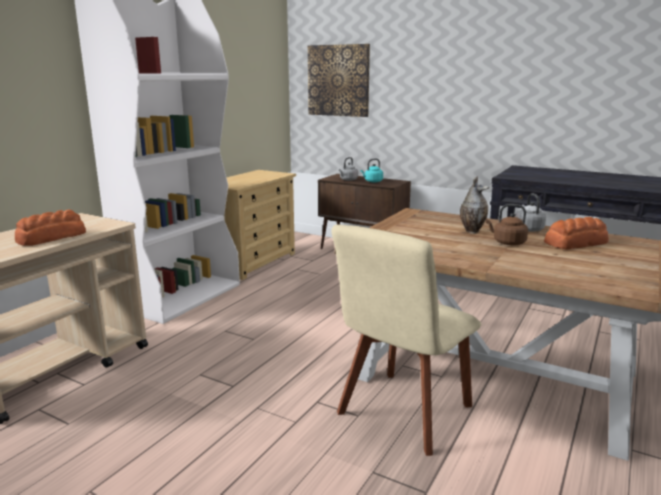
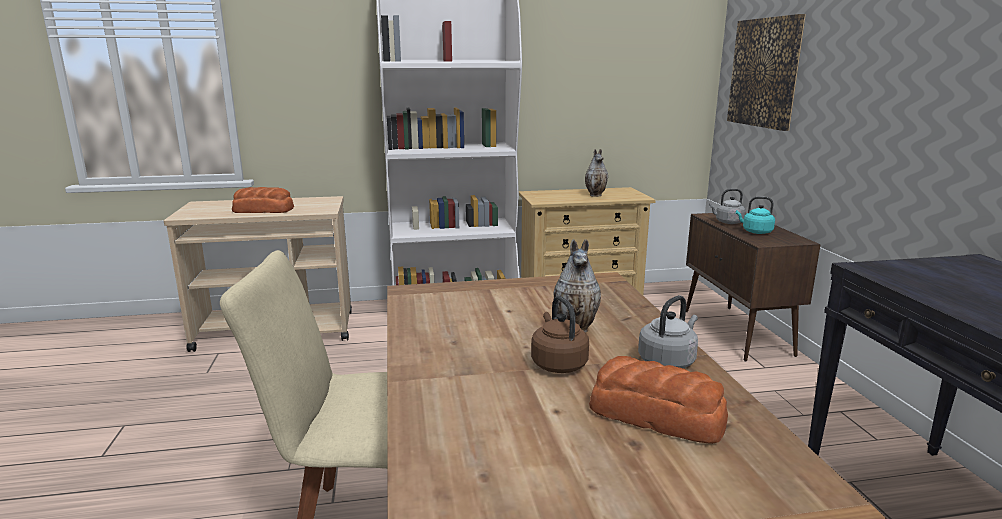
camera: 50 degrees right, 0 degrees up
none -> vase [585,149,608,197]

